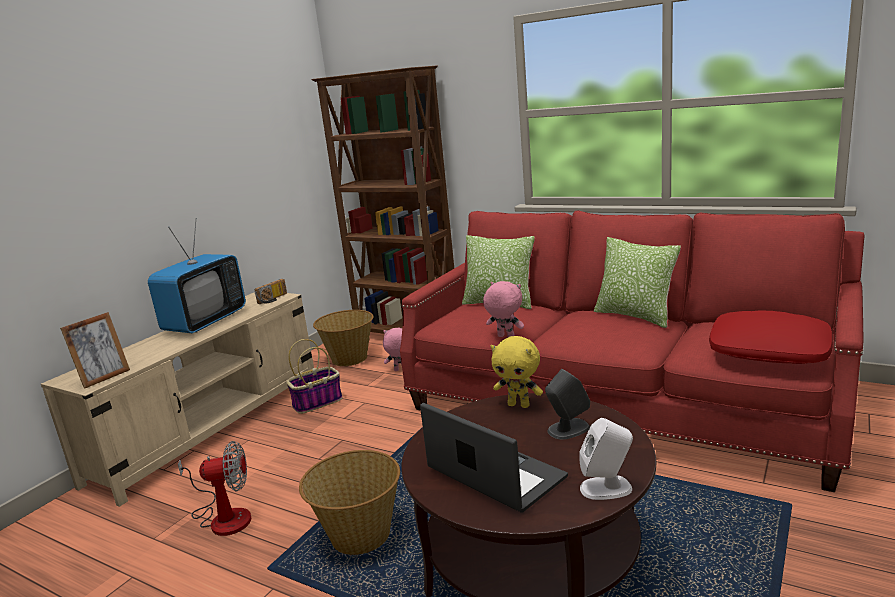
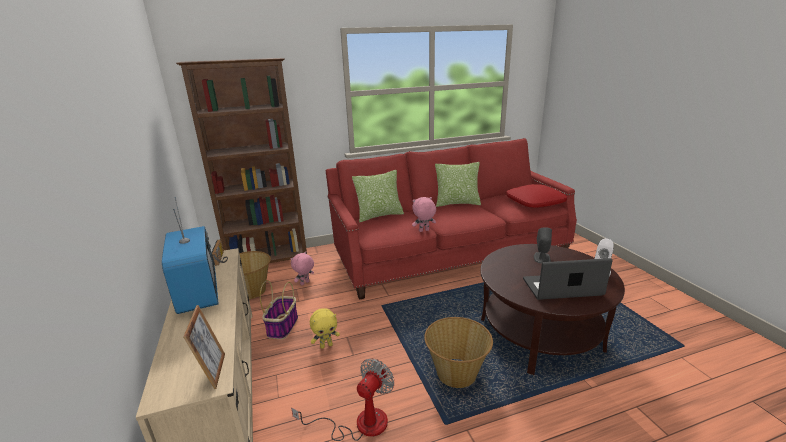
camera: 50 degrees left, 5 degrees up
yellow plush toy [491,336,543,408] -> yellow plush toy moved to [310,308,340,349]

